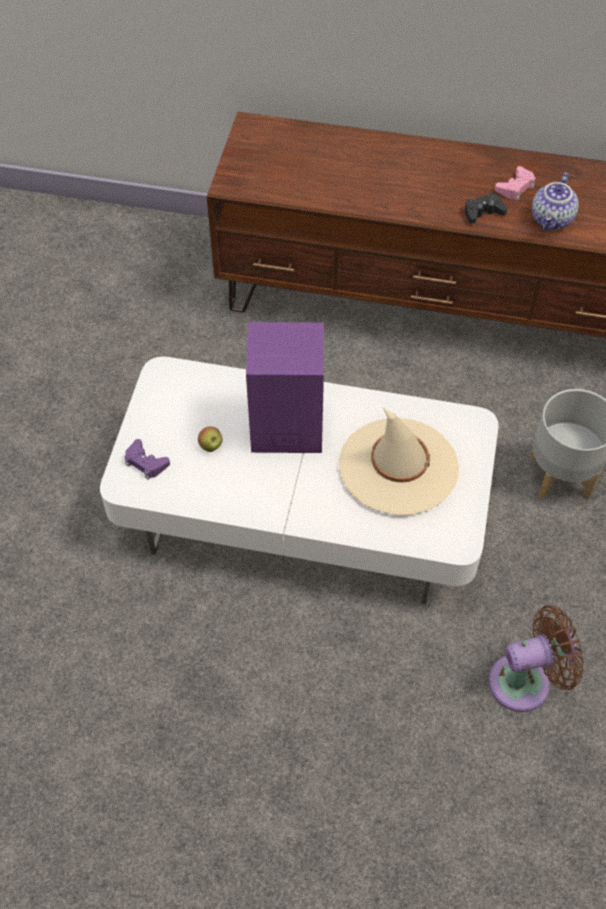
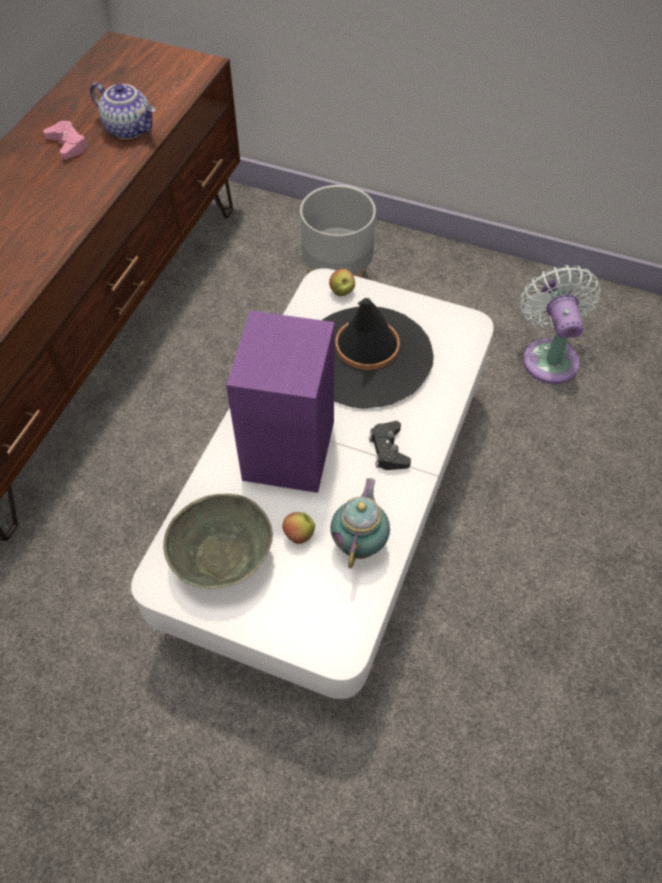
camera: 80 degrees left, 0 degrees up
purple game controller [124,439,170,480] -> none
beige hat [339,408,459,515] -> black hat [322,298,434,409]
black game controller [465,193,508,224] -> black game controller moved to [369,421,411,470]
brown fan [489,605,584,712] -> white fan [520,265,601,384]
none -> grey bowl [163,494,273,589]
none -> apple [329,269,355,296]
none -> teapot [330,478,390,568]

